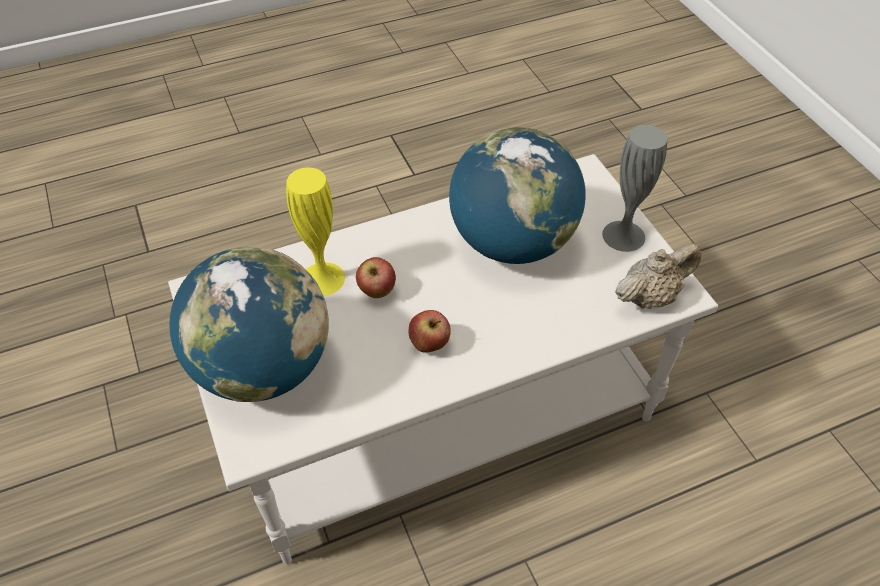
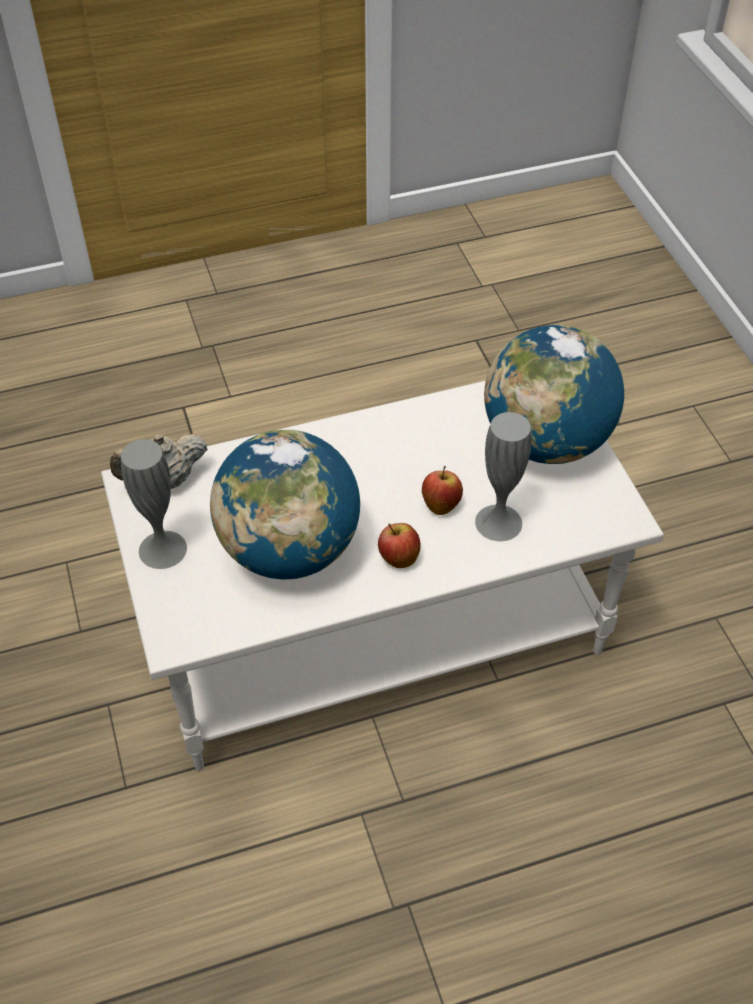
camera: 175 degrees left, 0 degrees up
yellow vase [286,168,345,296] -> grey vase [475,412,532,541]
apple [409,310,451,353] -> apple moved to [378,523,421,568]

